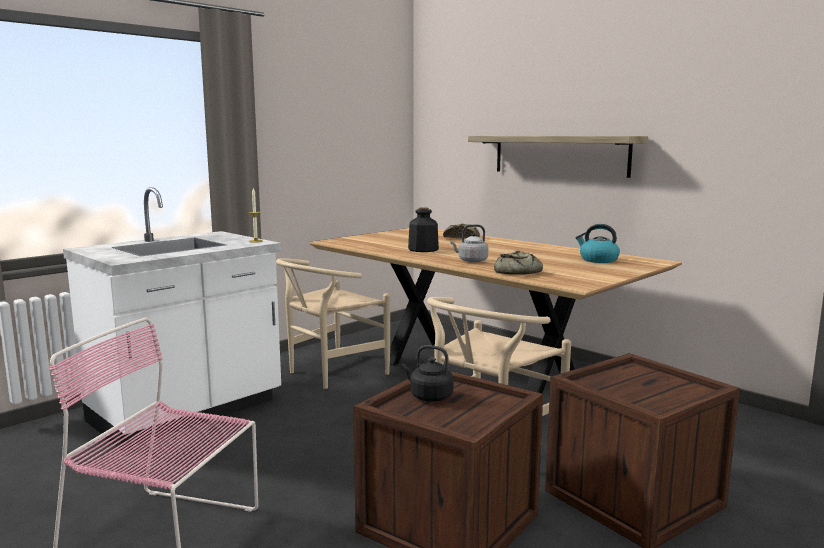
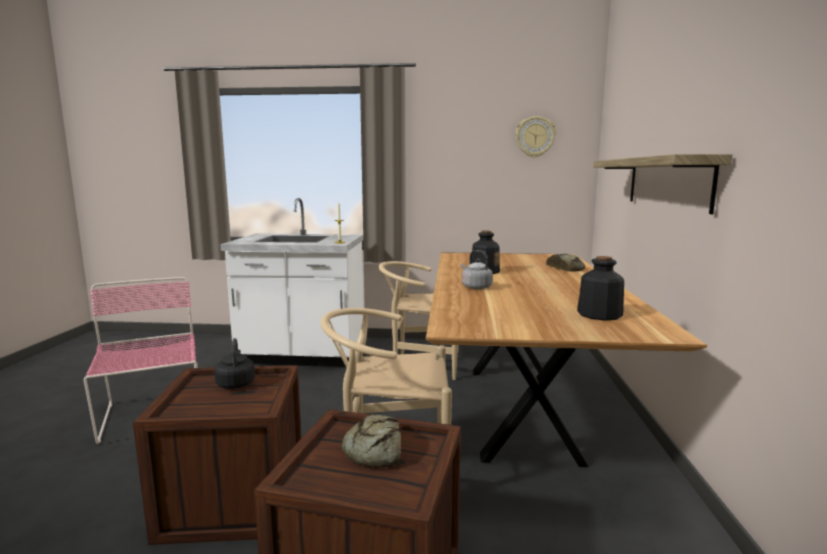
camera: 50 degrees right, 0 degrees up
bread [494,251,543,275] -> bread moved to [342,414,401,467]
kettle [575,224,620,263] -> bottle [577,256,624,321]
none -> wall clock [515,116,556,157]

